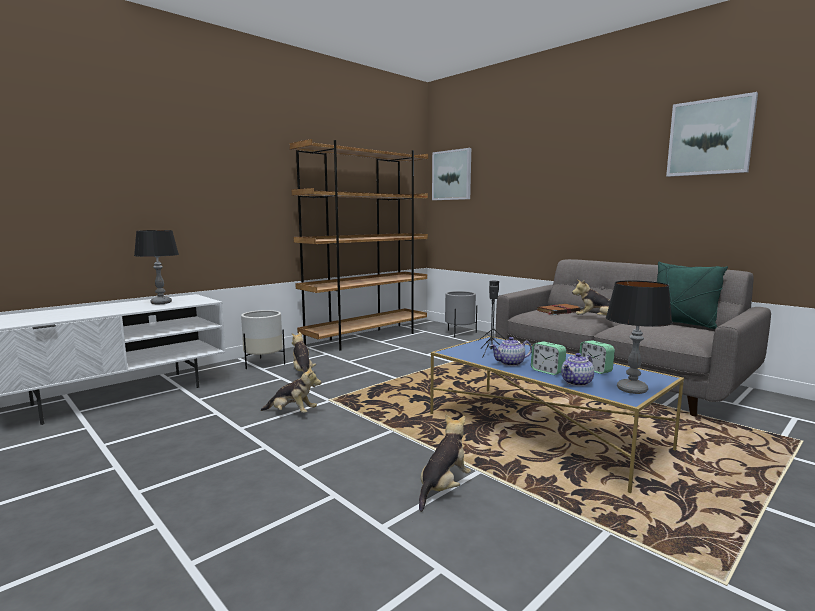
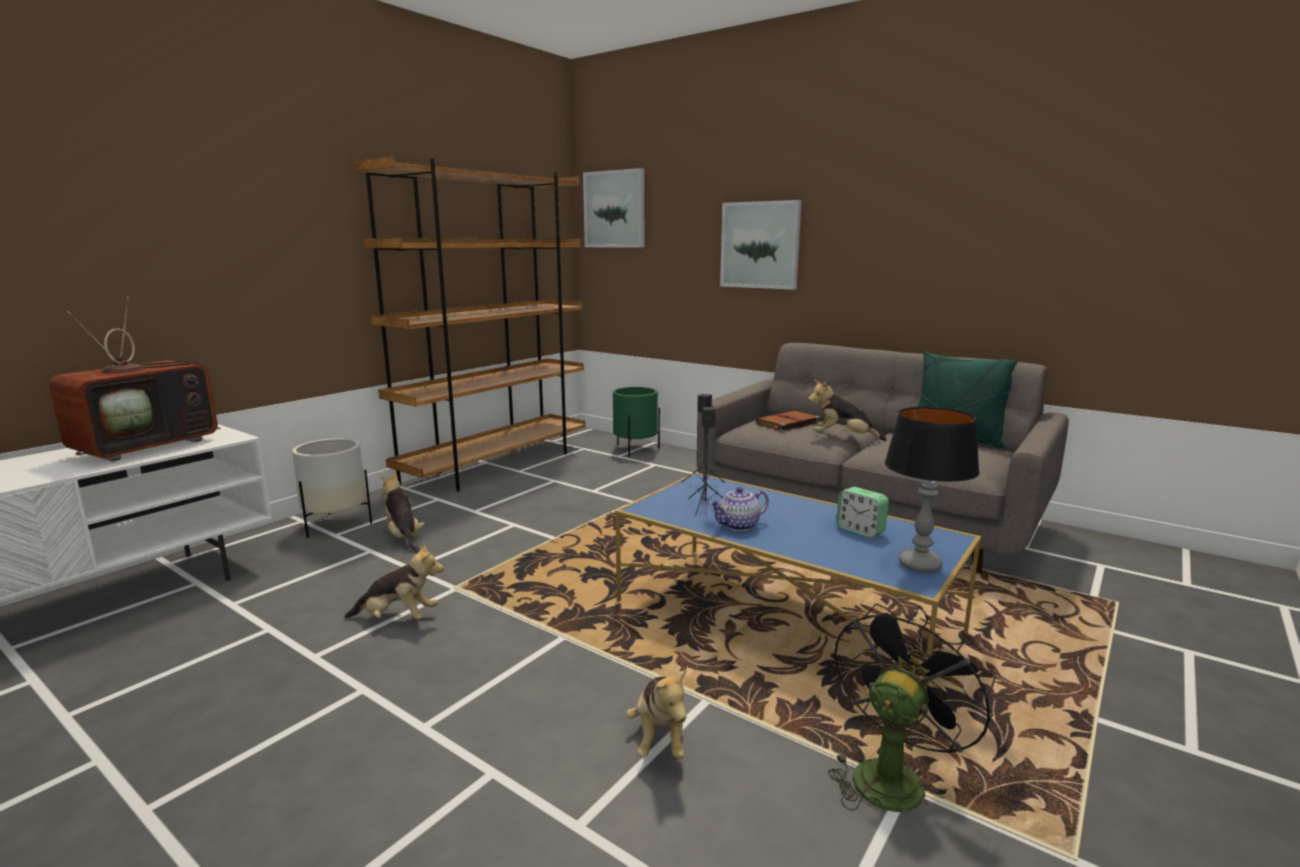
camera: 10 degrees left, 5 degrees up
table lamp [134,230,179,304] -> television [49,296,221,461]
plush toy [419,414,471,512] -> plush toy turned 150 degrees clockwise [626,670,687,759]
grey planter [445,291,477,337] -> green planter [613,387,660,457]
alarm clock [531,341,566,375] -> none
teapot [561,353,594,386] -> none
picture [666,92,758,177] -> picture moved to [720,200,802,290]
none -> black fan [828,603,995,812]

